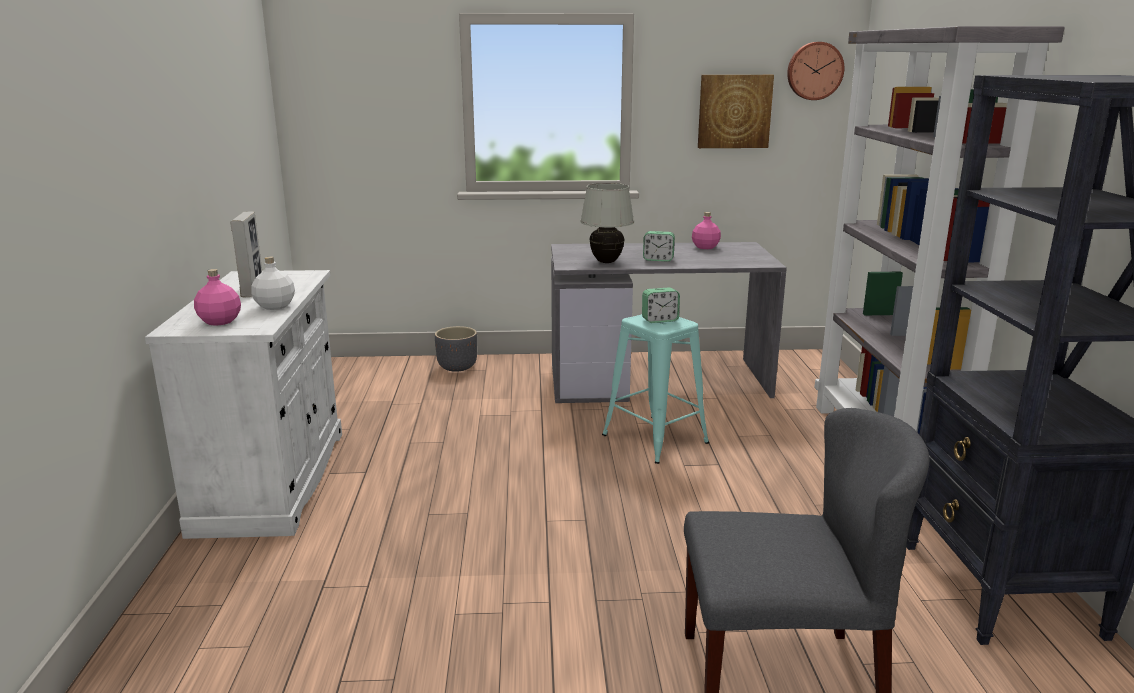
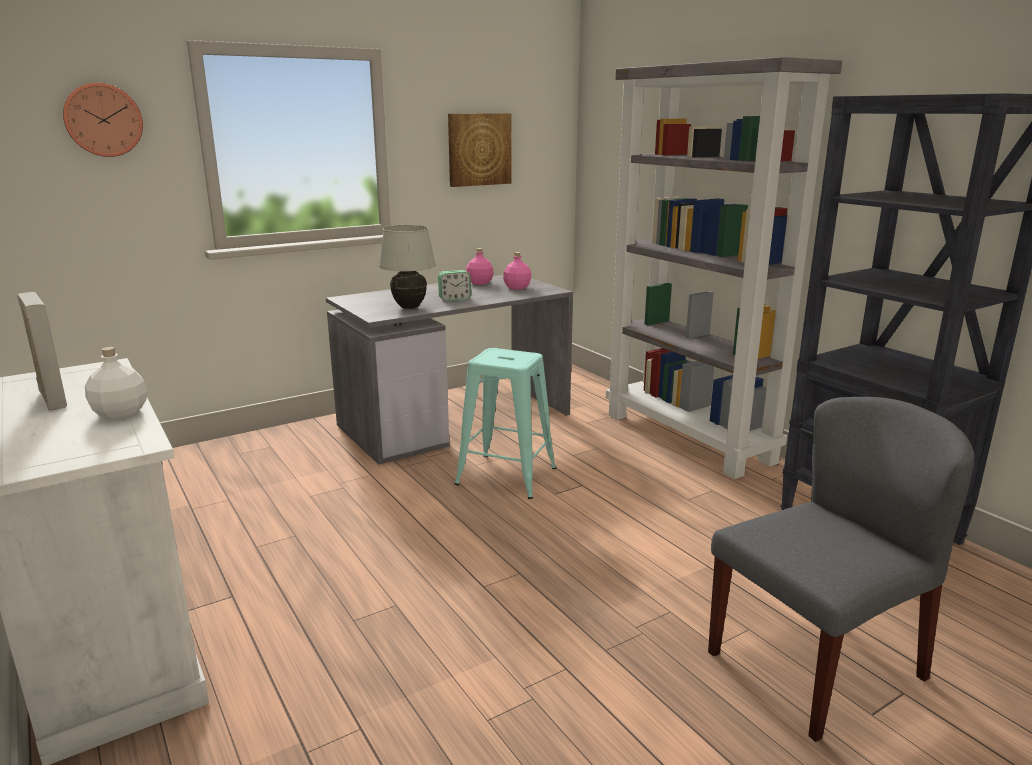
camera: 30 degrees left, 0 degrees up
pink bottle [194,269,241,326] -> pink bottle moved to [503,252,532,290]
grey planter [435,326,477,372] -> none
alarm clock [642,287,680,323] -> none
wall clock [787,42,844,100] -> wall clock moved to [63,83,143,157]

